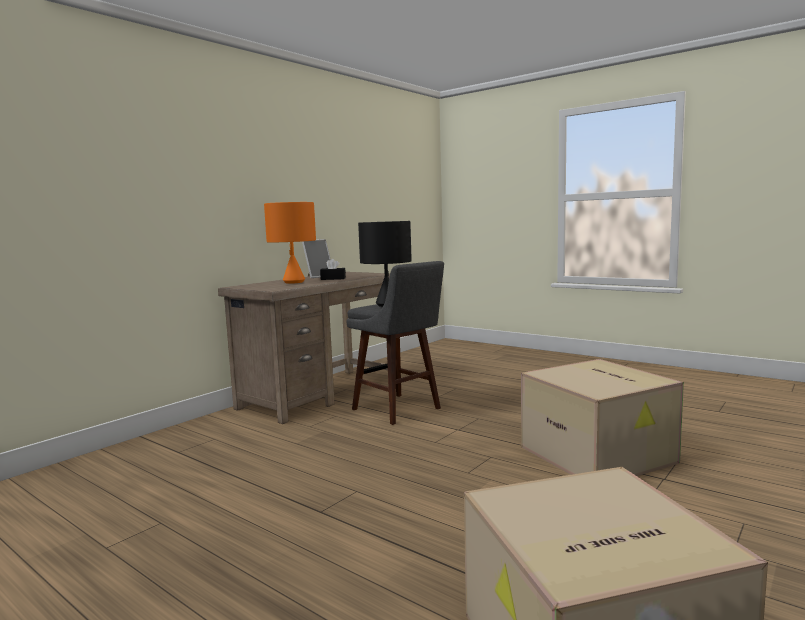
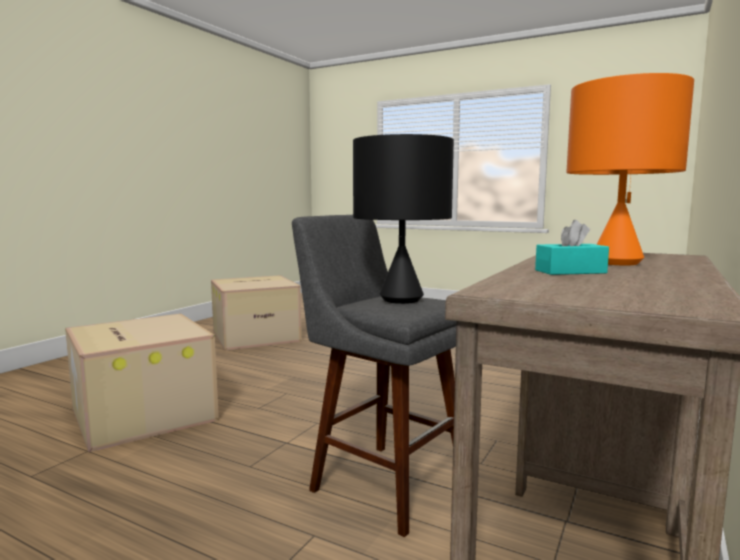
camera: 170 degrees right, 0 degrees up
picture frame [302,239,331,278] -> none
black tissue box [320,259,346,280] -> turquoise tissue box [535,220,609,275]

